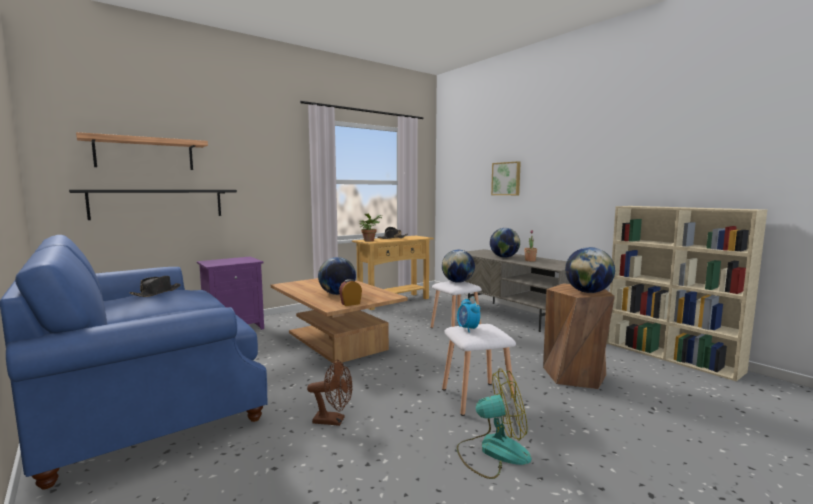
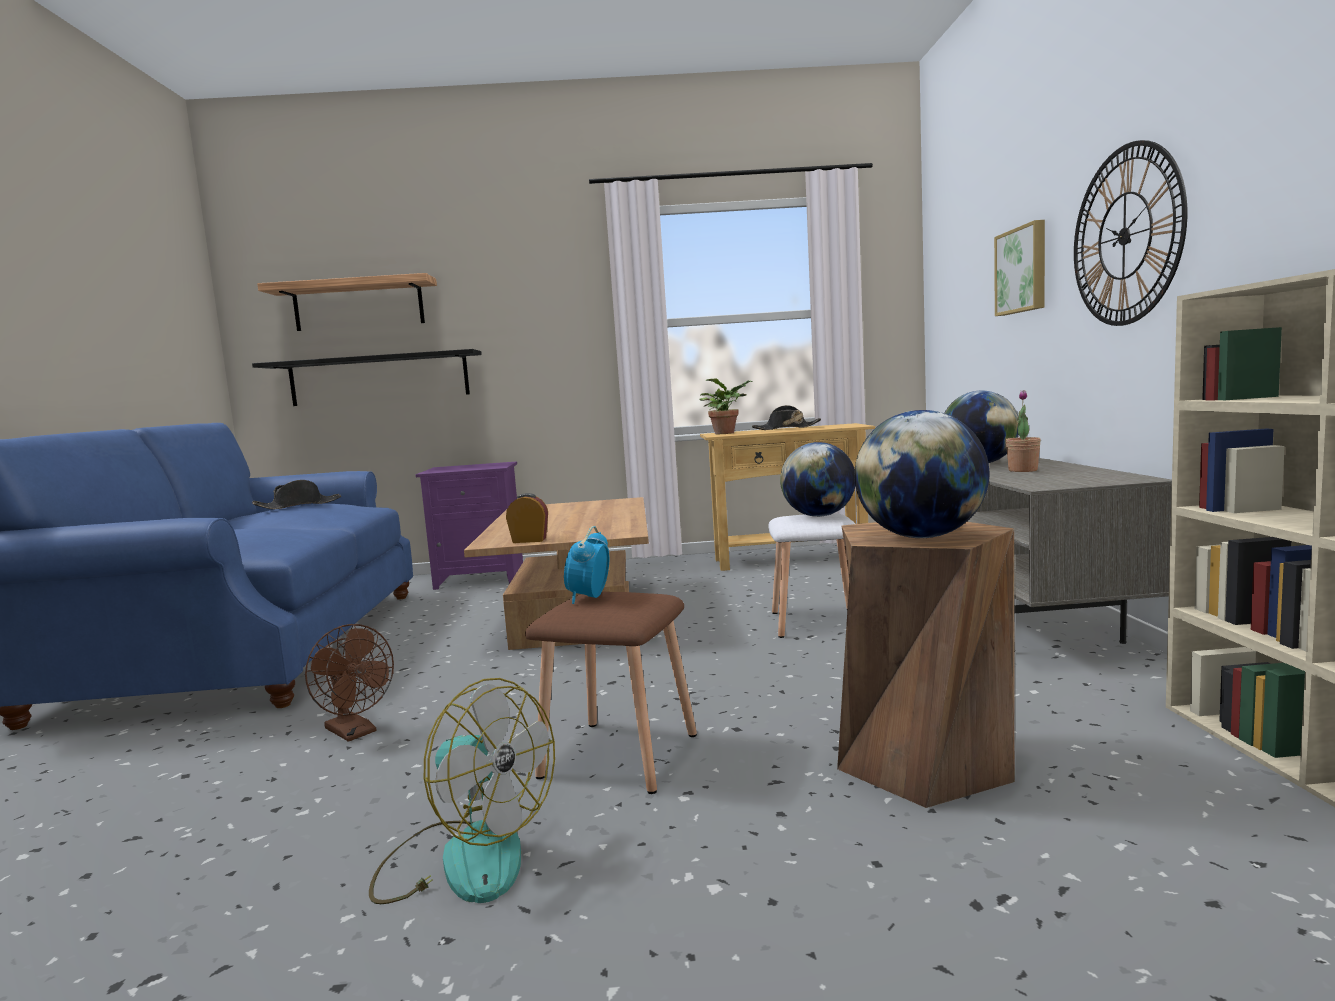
camera: 35 degrees right, 0 degrees up
globe [318,257,356,295] -> none
white stool [442,324,516,416] -> brown stool [525,592,697,794]
none -> wall clock [1074,140,1187,326]

